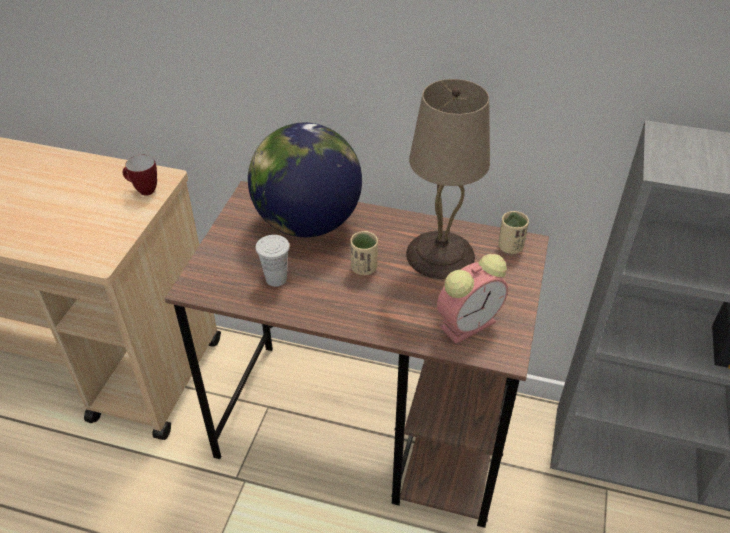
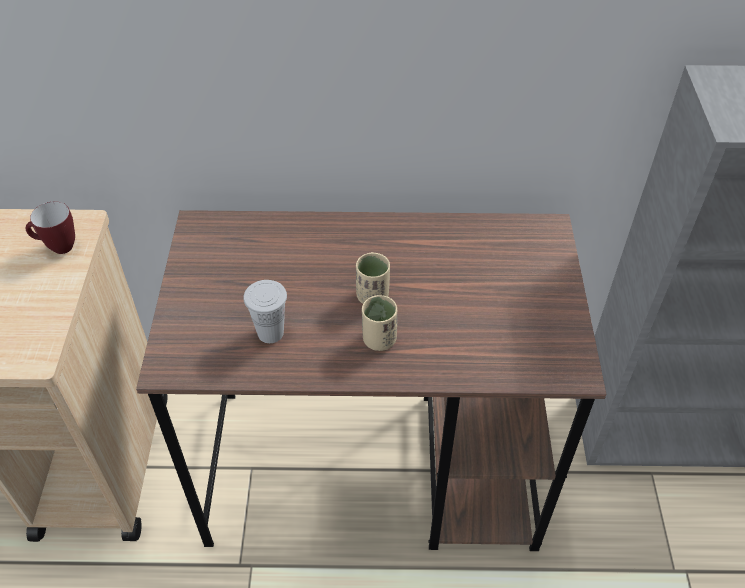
camera: 15 degrees left, 5 degrees up
globe [248,123,362,237] -> none
beige table lamp [406,79,490,279] -> none
alarm clock [437,254,508,344] -> none
beige cup [498,211,529,254] -> beige cup moved to [362,295,397,351]

